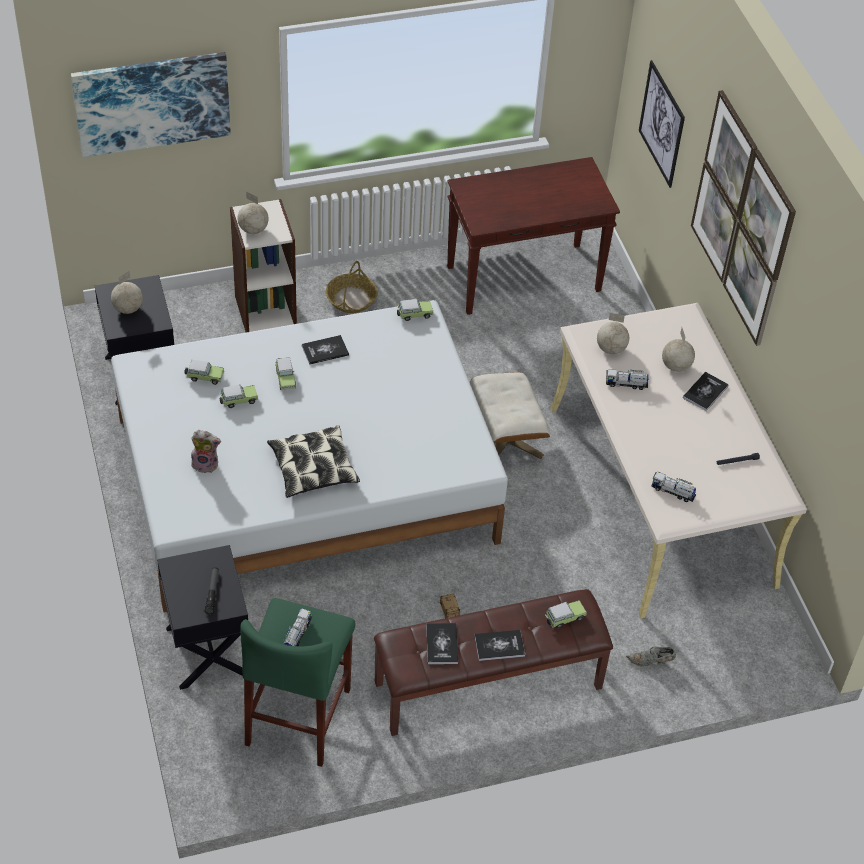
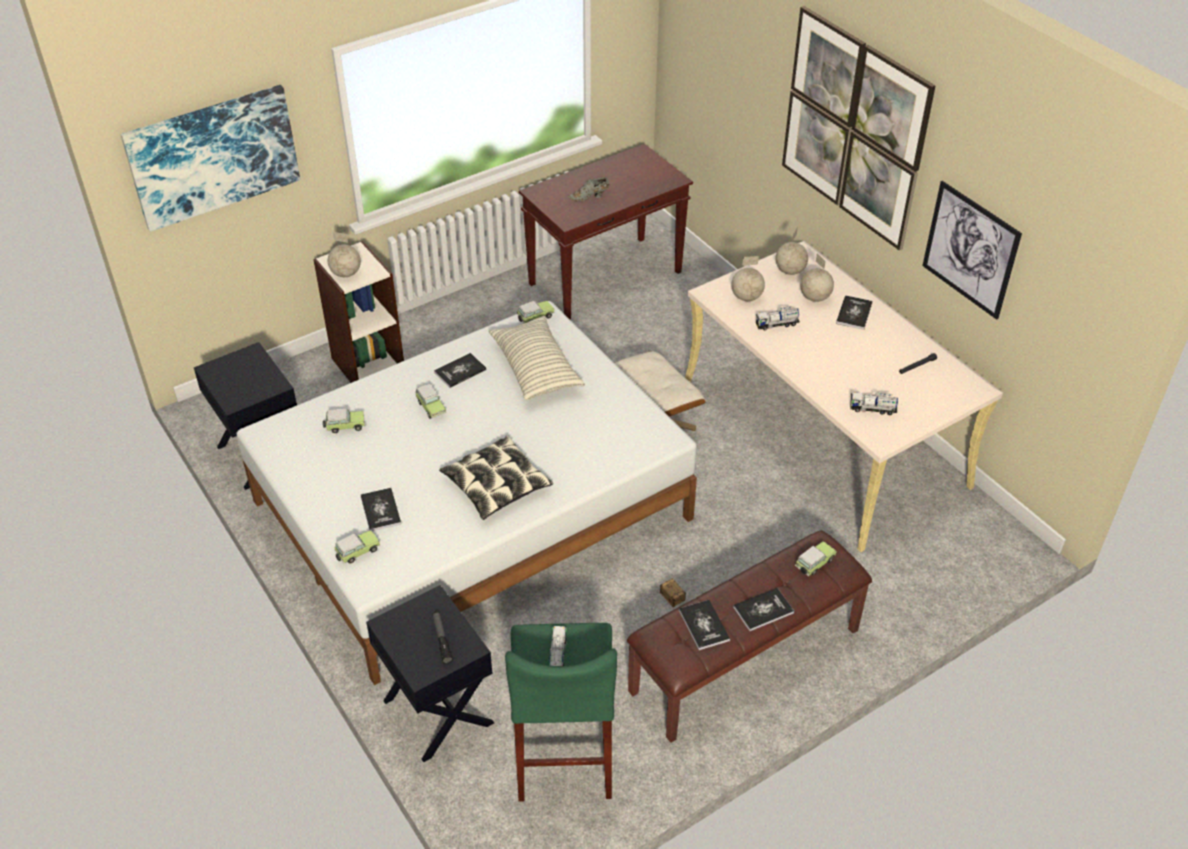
camera: 15 degrees left, 5 degrees down
globe [111,270,143,314] -> globe moved to [776,227,808,275]
plush toy [190,430,221,473] -> book [361,488,401,531]
toy car [220,385,258,408] -> toy car moved to [335,530,380,564]
basket [326,261,378,313] -> none
grey shoe [626,647,676,666] -> grey shoe moved to [567,177,610,202]
picture [639,60,685,188] -> picture moved to [922,181,1022,320]
none -> pillow [489,316,585,400]

